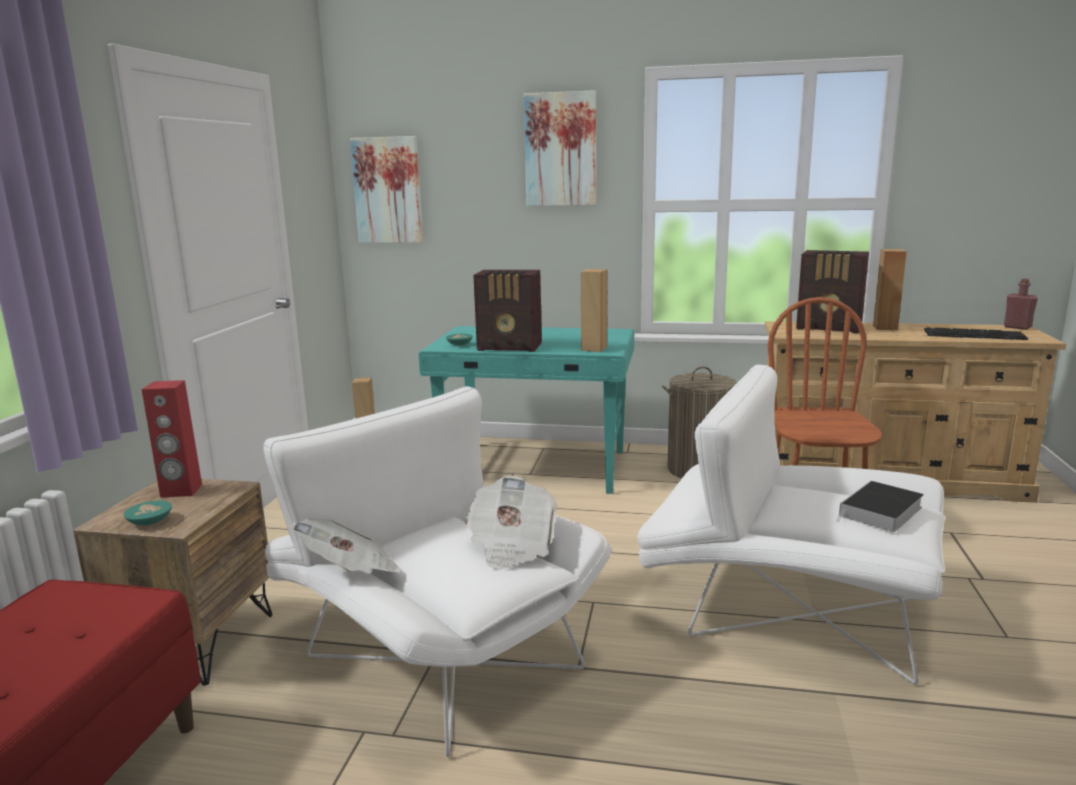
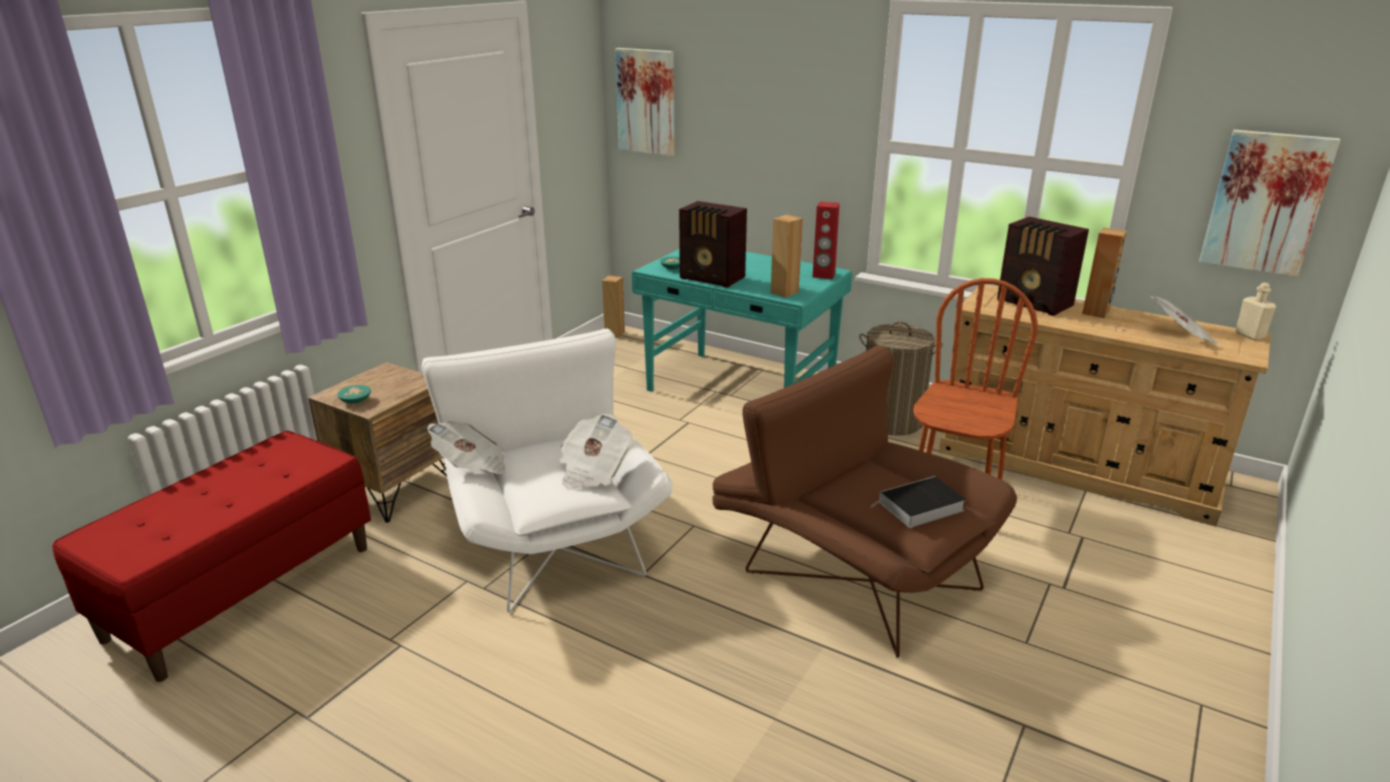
camera: 20 degrees right, 10 degrees up
red speaker [142,380,202,498] -> red speaker moved to [812,202,840,279]
picture [524,90,596,206] -> picture moved to [1199,130,1340,277]
white armchair [637,364,946,685] -> brown armchair [712,345,1017,658]
keyboard [924,327,1028,340] -> newspaper [1150,296,1221,346]
red bottle [1004,278,1038,330] -> beige bottle [1235,282,1276,340]

